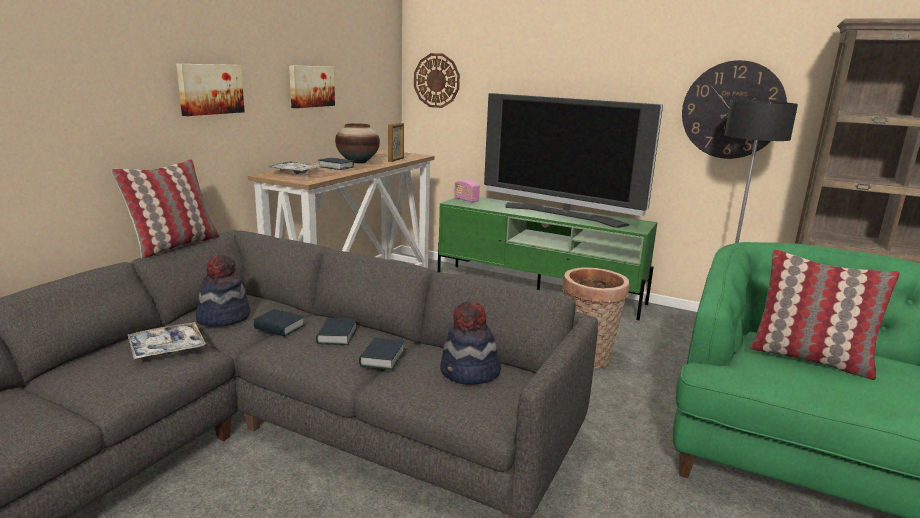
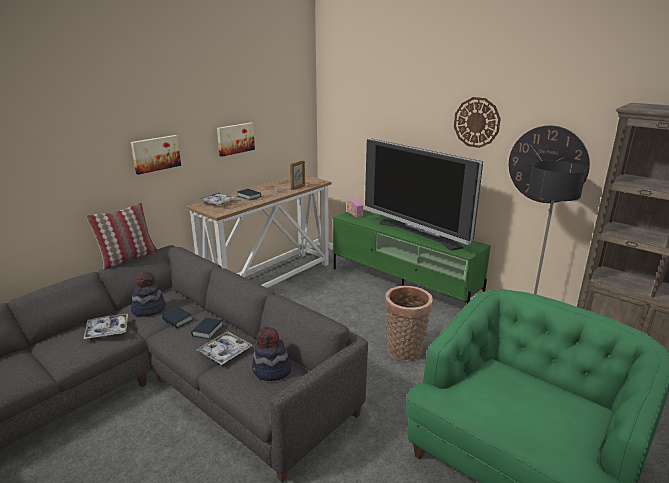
camera: 15 degrees right, 5 degrees up
vase [335,123,380,164] -> none
book [359,338,405,370] -> tray [197,331,252,365]
wall clock [414,53,460,108] -> wall clock moved to [454,97,501,148]
pillow [749,249,900,380] -> none

